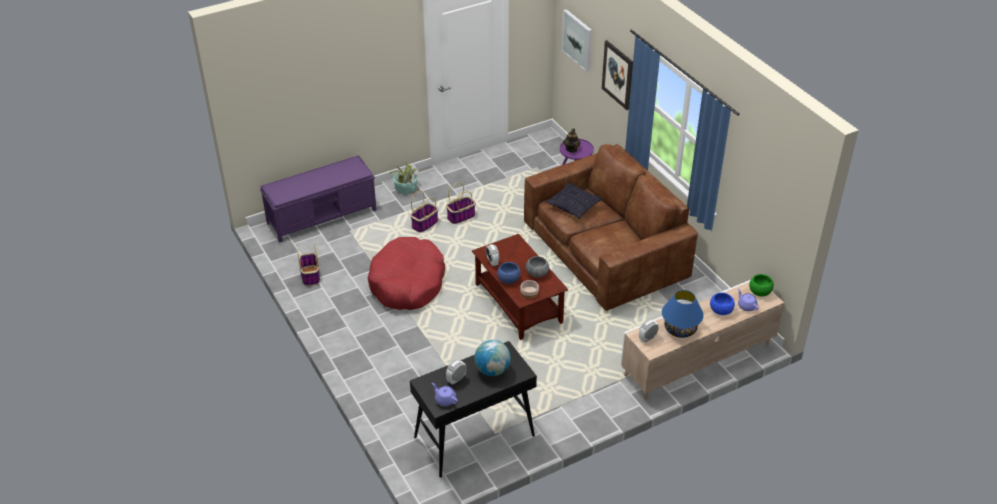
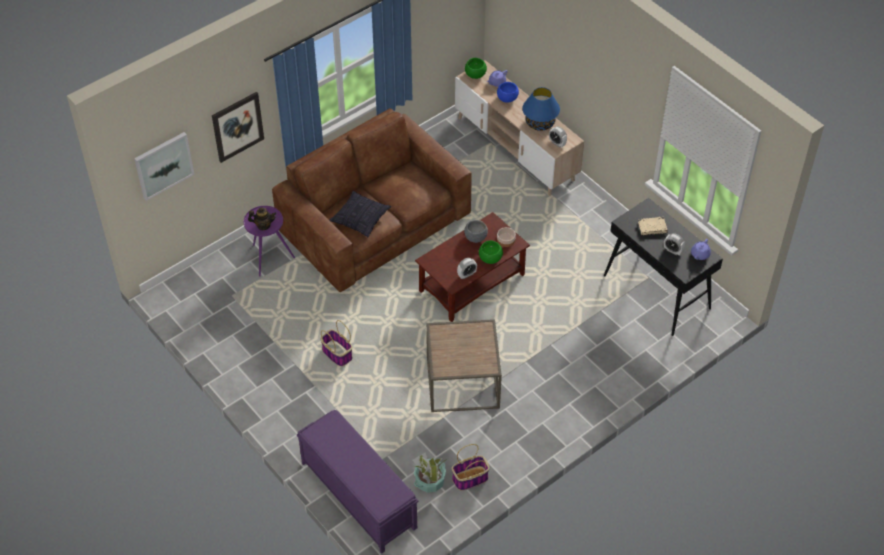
camera: 100 degrees left, 10 degrees up
red dog bed [368,237,445,310] -> brown side table [426,319,502,412]
potted plant [387,161,418,194] -> potted plant moved to [412,452,447,493]
basket [410,191,438,233] -> none
globe [474,340,511,376] -> beige book [638,217,668,235]
blue bowl [497,262,520,284] -> green bowl [479,240,503,264]

